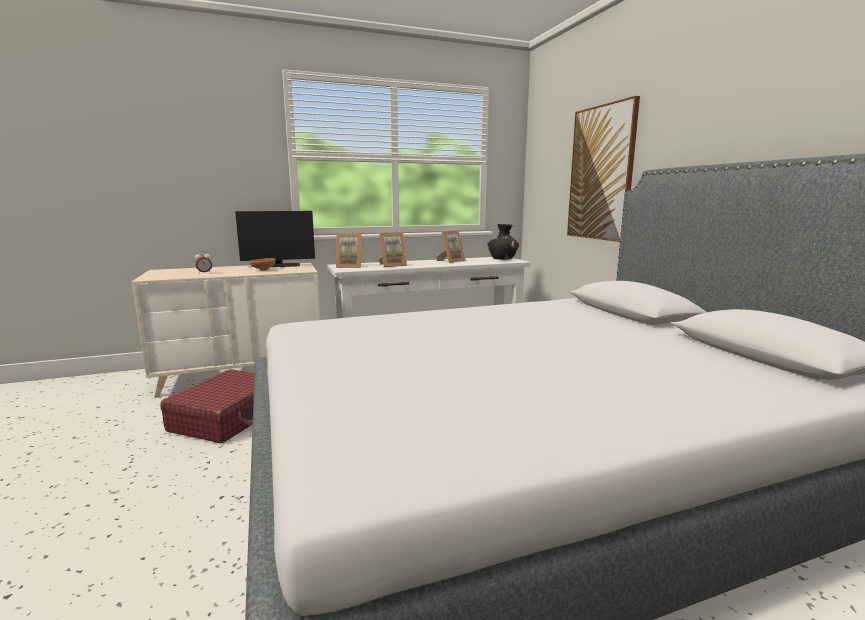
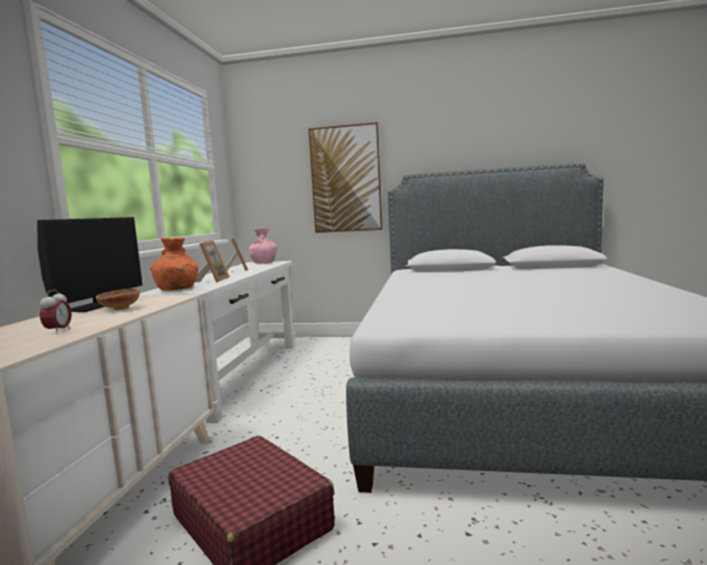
camera: 60 degrees left, 5 degrees down
picture frame [336,234,361,268] -> orange vase [150,237,198,291]
black vase [488,224,519,260] -> pink vase [248,228,277,263]

